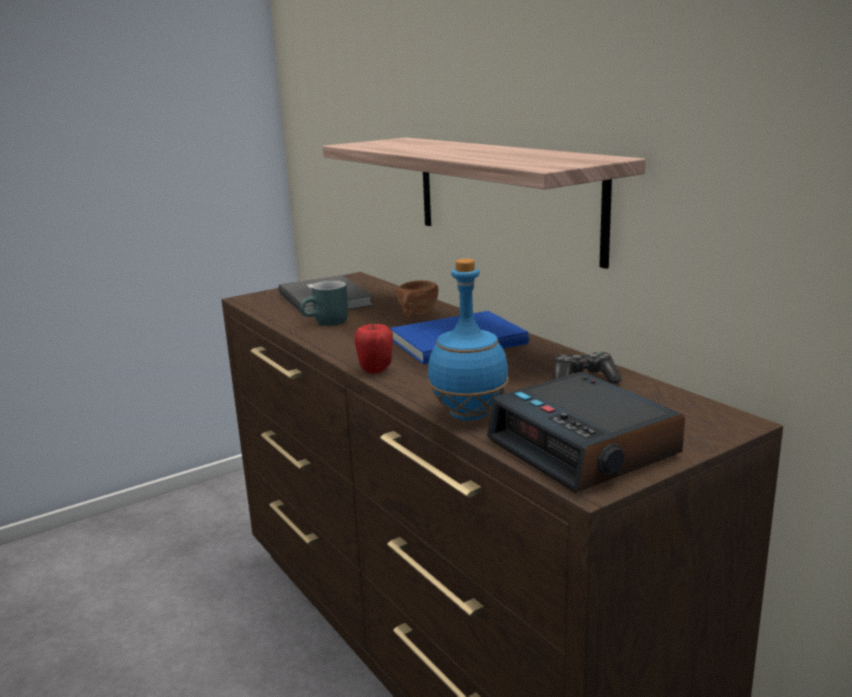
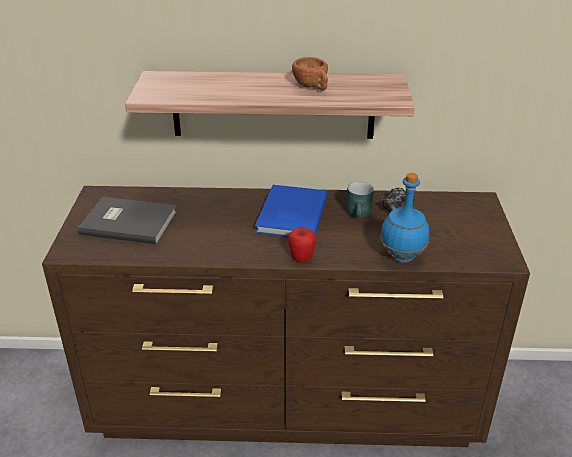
camera: 55 degrees left, 15 degrees up
turquoise mug [300,281,348,326] -> turquoise mug moved to [346,182,374,218]
brown cup [397,280,438,317] -> brown cup moved to [292,57,328,91]
alarm clock [487,372,685,493] -> none

